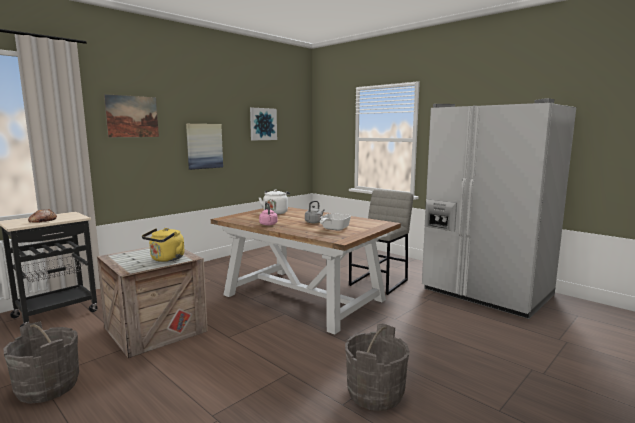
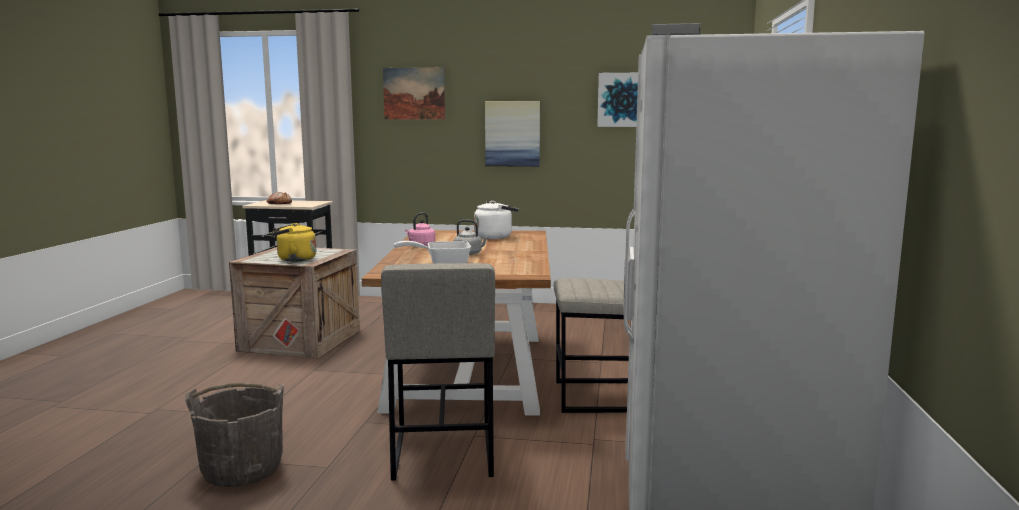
camera: 55 degrees right, 0 degrees up
grey bucket [4,321,79,404] -> none
none -> grey chair [381,263,495,481]

